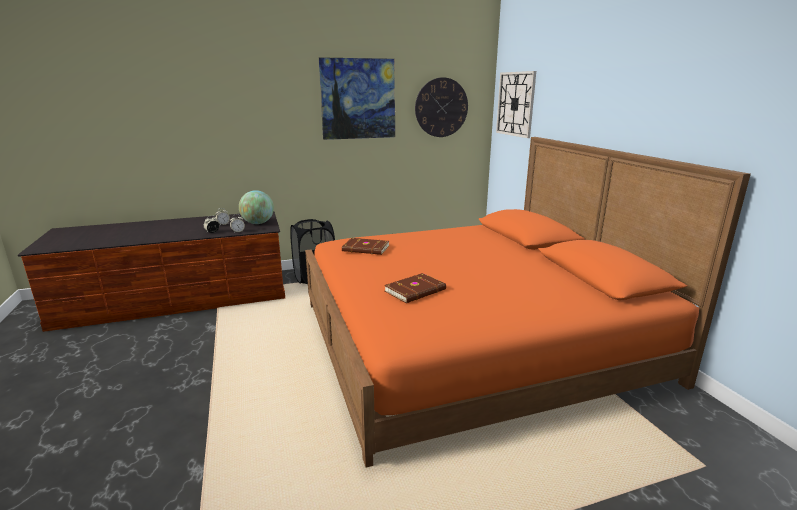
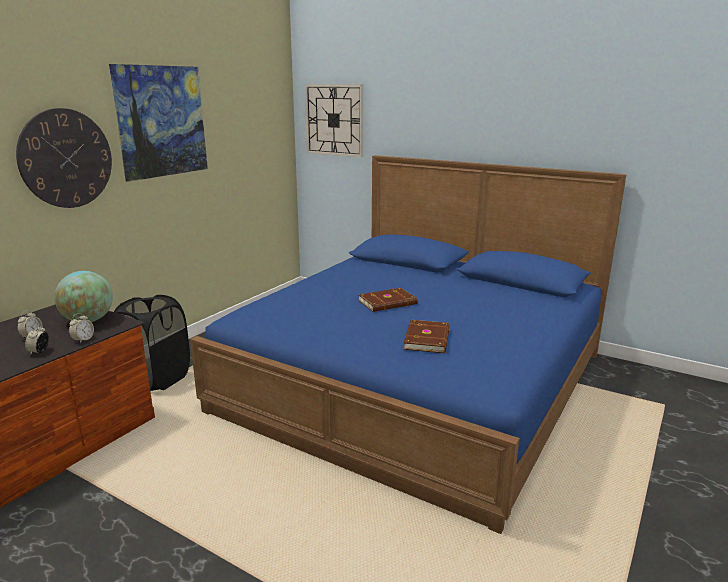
camera: 40 degrees left, 0 degrees up
orange bed [305,137,751,467] -> blue bed [190,155,626,534]
brown book [342,238,389,255] -> brown book moved to [358,288,418,312]
wall clock [415,77,468,137] -> wall clock moved to [16,108,112,208]

